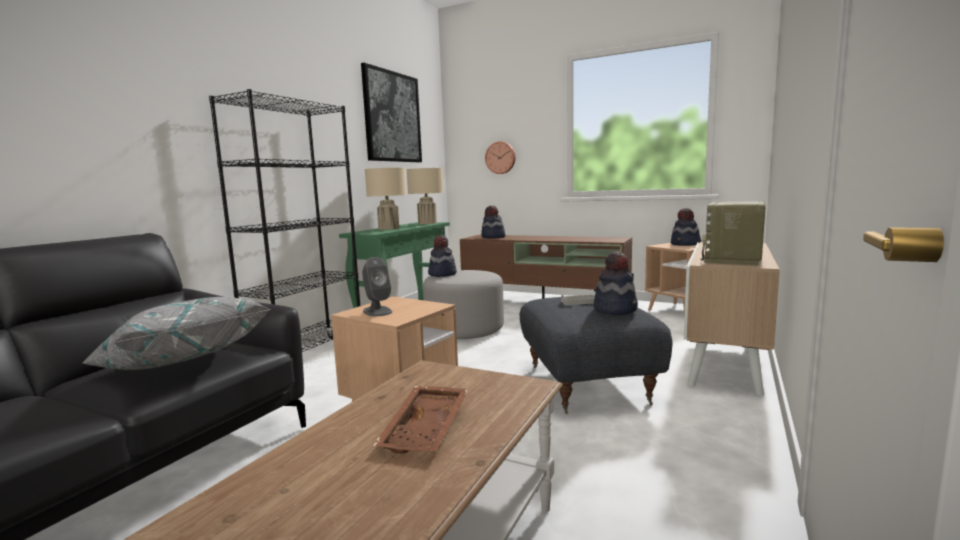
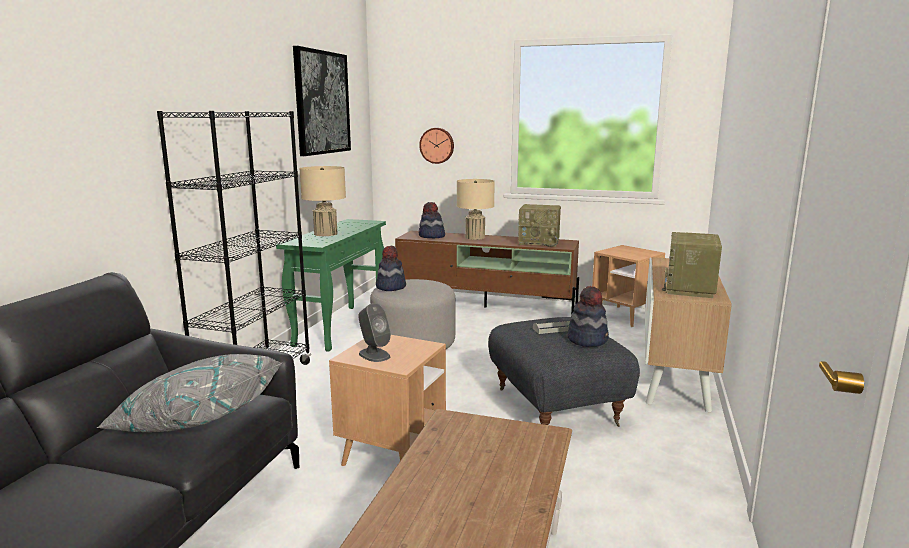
camera: 10 degrees left, 5 degrees up
brown tray [373,386,468,454] -> none
beige table lamp [407,168,444,224] -> beige table lamp moved to [457,179,495,240]
hat [671,208,701,246] -> none
none -> radio [518,204,561,247]

